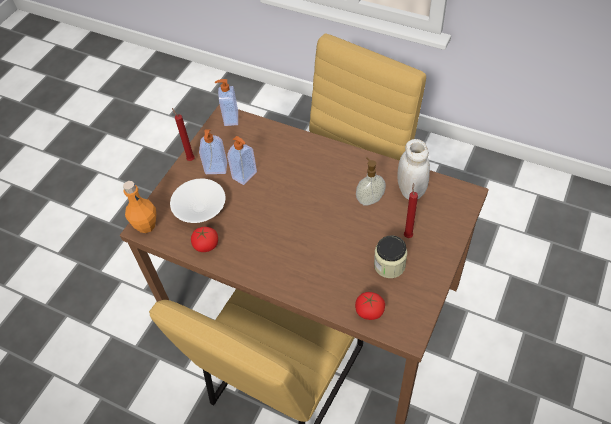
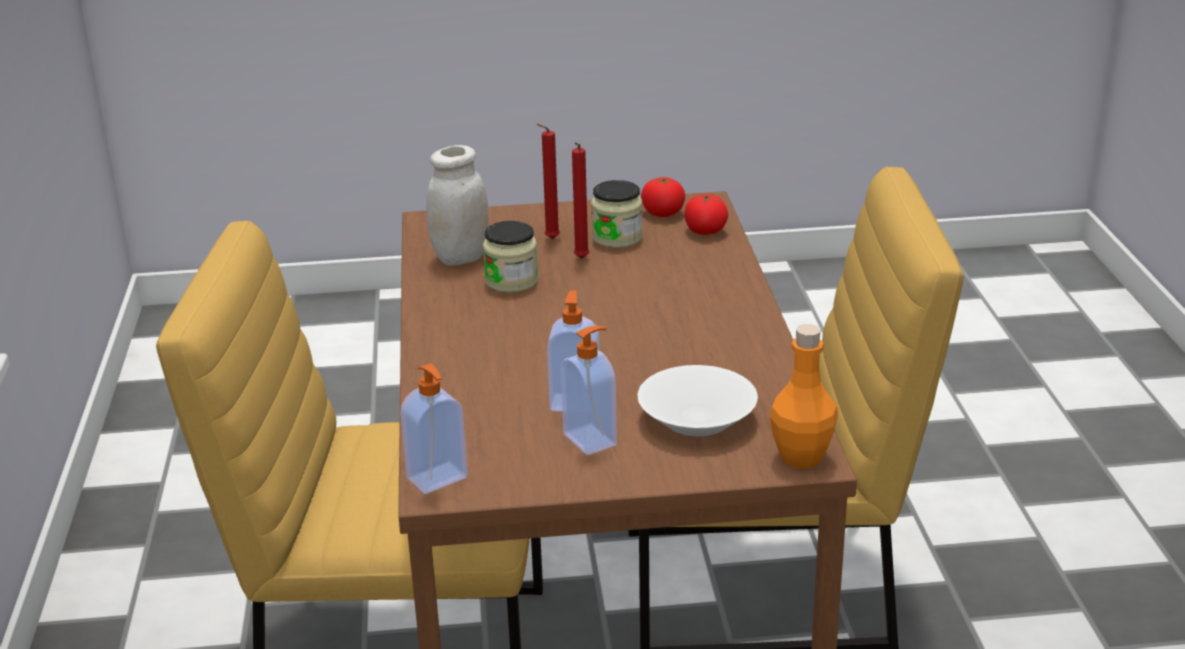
camera: 125 degrees left, 25 degrees down
red candle [172,108,195,161] -> red candle moved to [572,142,590,258]
tomato [191,227,218,252] -> tomato moved to [641,177,685,217]
soap dispenser [356,157,386,206] -> jar [483,221,539,293]

